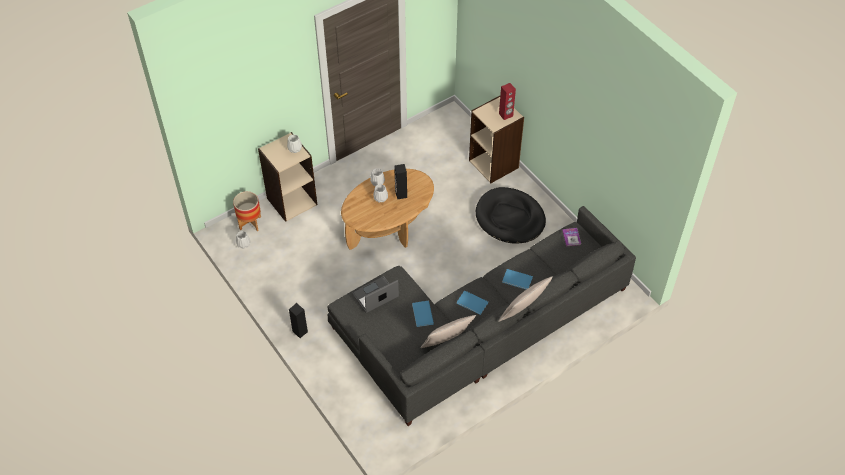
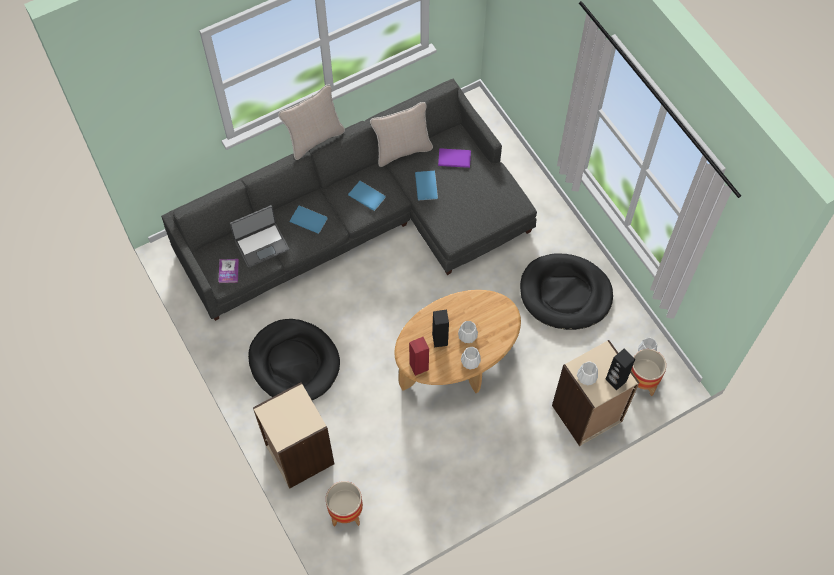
camera: 175 degrees left, 10 degrees up
black speaker [289,303,308,338] -> black speaker moved to [605,348,635,390]
laptop [352,276,399,313] -> laptop moved to [230,205,289,268]
red speaker [499,83,516,120] -> red speaker moved to [409,337,429,376]
none -> planter [326,481,363,527]
none -> purple book [438,148,471,168]
none -> black dog bed [520,253,613,330]

